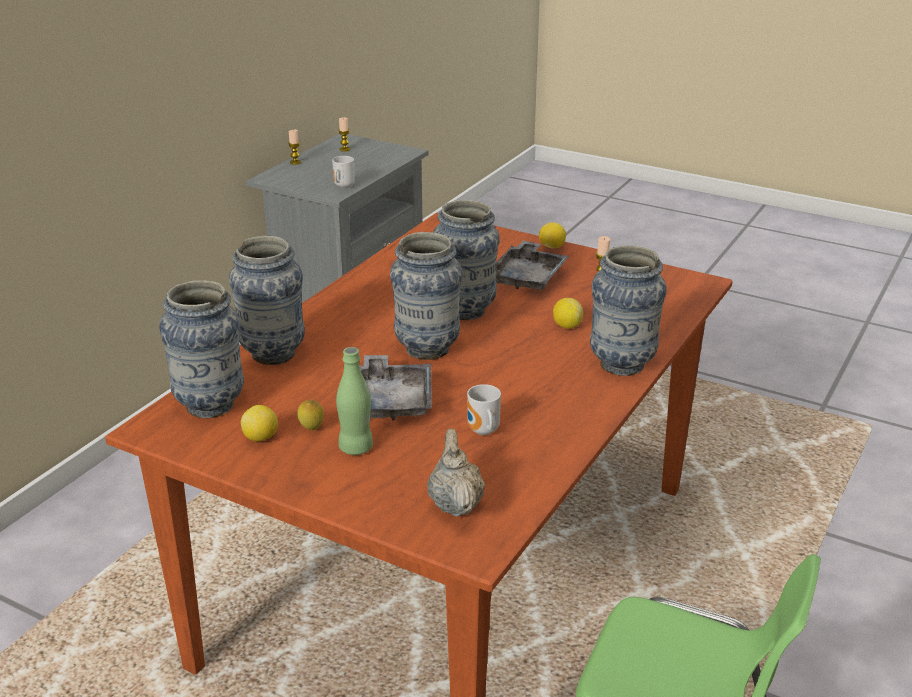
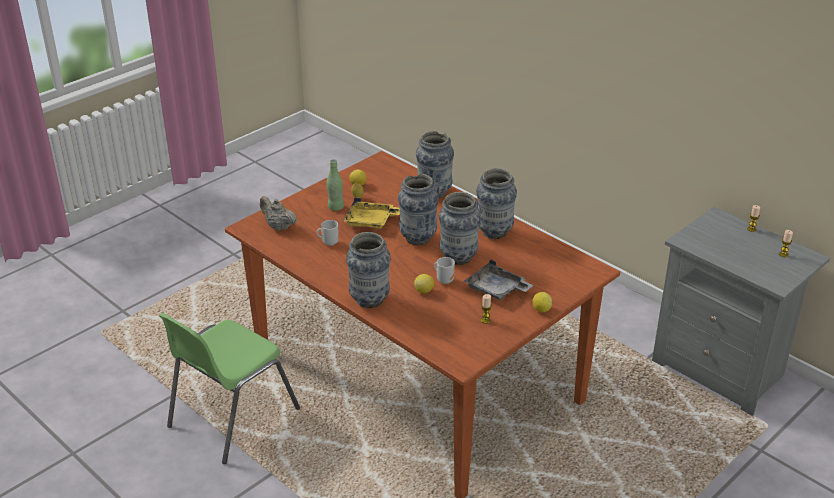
camera: 105 degrees right, 5 degrees up
vase [159,280,244,418] -> vase moved to [476,168,517,239]
mug [332,156,355,188] -> mug moved to [434,257,455,284]
grey tray [360,355,432,420] -> yellow tray [343,197,400,229]
beige teapot [427,428,485,517] -> beige teapot turned 150 degrees counterclockwise [260,196,297,231]

